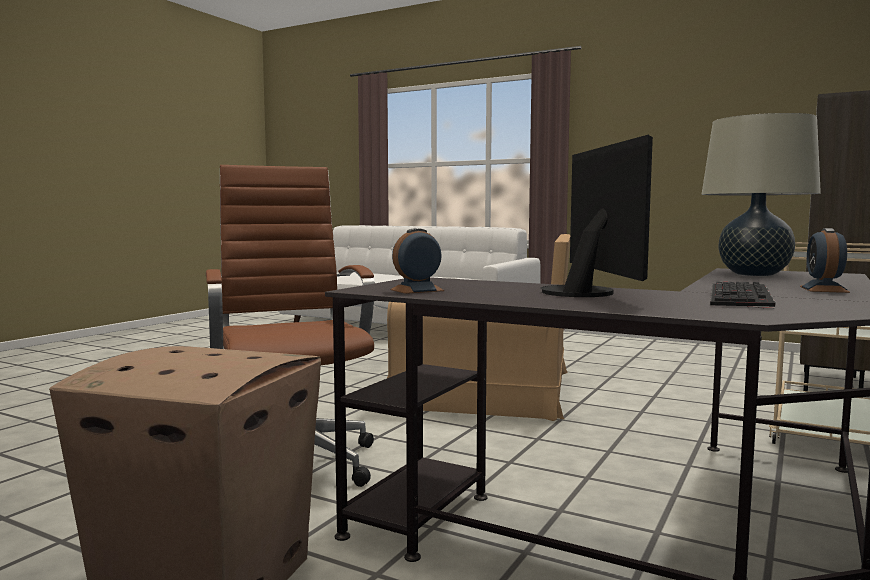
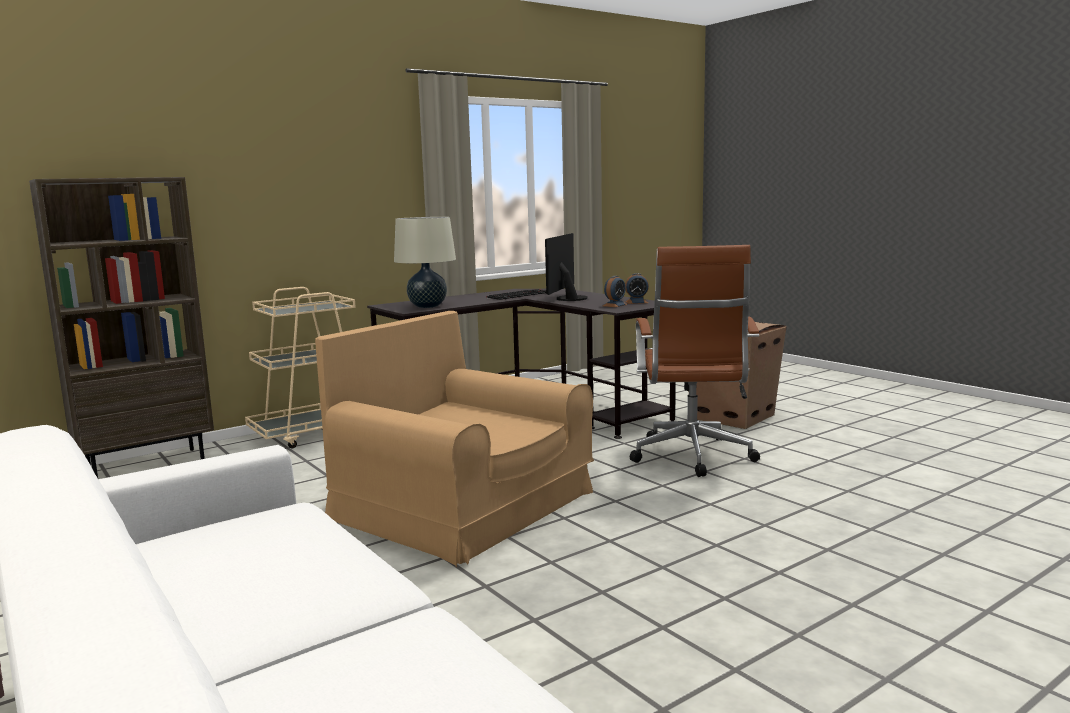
camera: 155 degrees left, 5 degrees up
alarm clock [800,228,850,293] -> alarm clock moved to [603,276,628,307]

